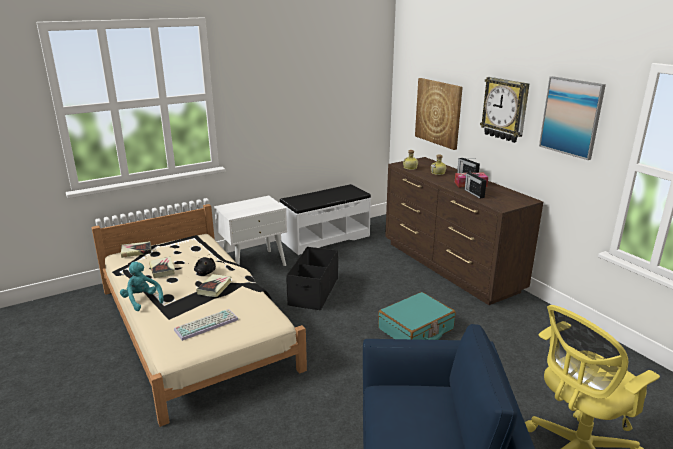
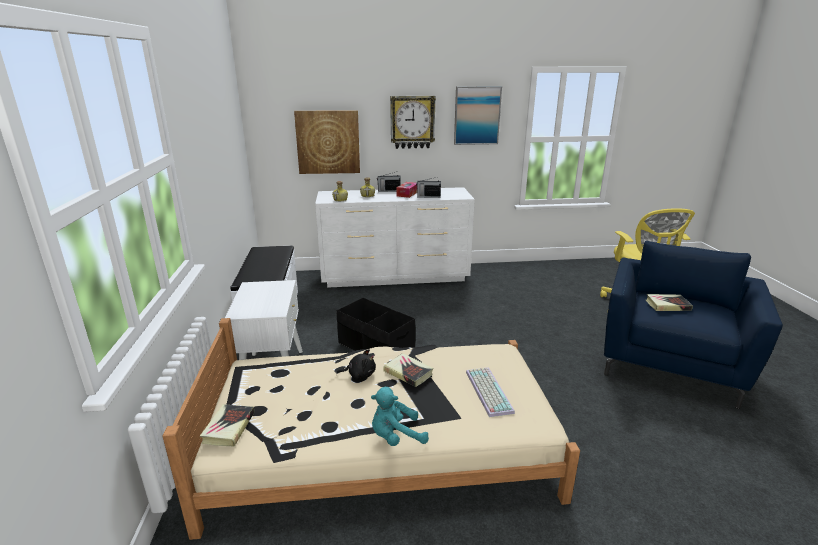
camera: 65 degrees left, 0 degrees up
book [149,257,175,278] -> book moved to [646,294,693,311]
turquoise suitcase [378,292,455,340] -> none
brown dresser [385,157,543,305] -> white dresser [315,187,475,288]

